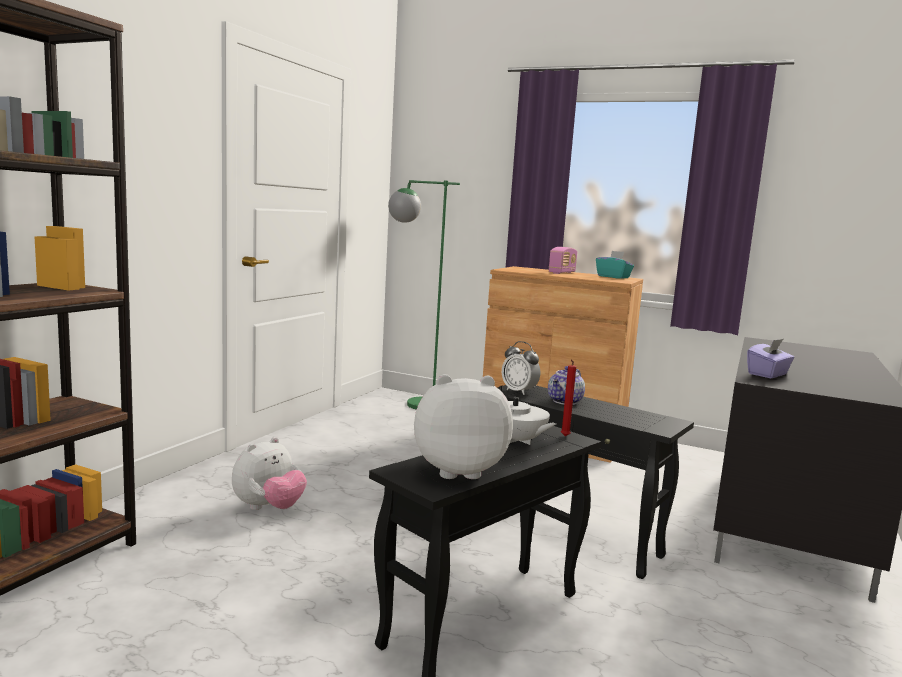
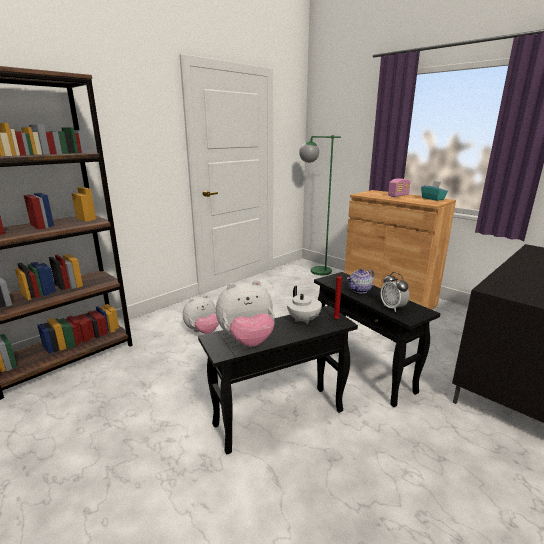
camera: 20 degrees right, 10 degrees up
plush toy [414,374,513,479] -> plush toy turned 150 degrees clockwise [216,280,275,347]
alarm clock [502,341,540,395] -> alarm clock moved to [381,272,410,312]
purple tissue box [747,339,794,378] -> none

